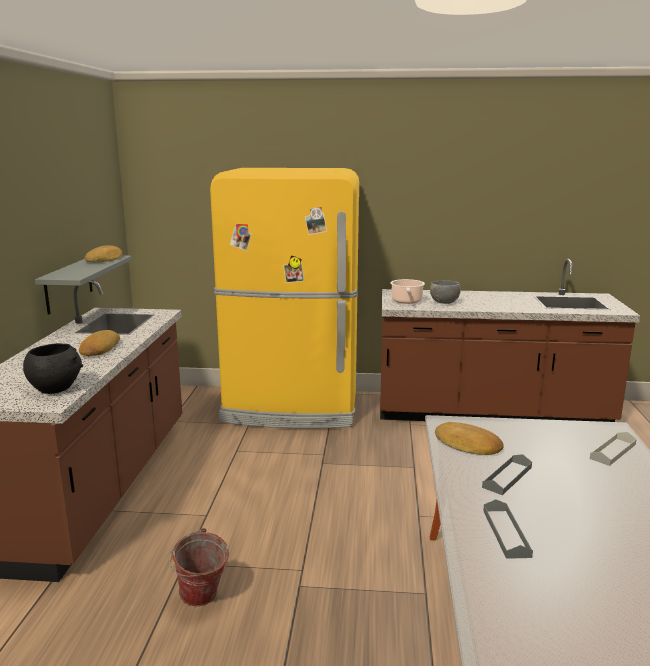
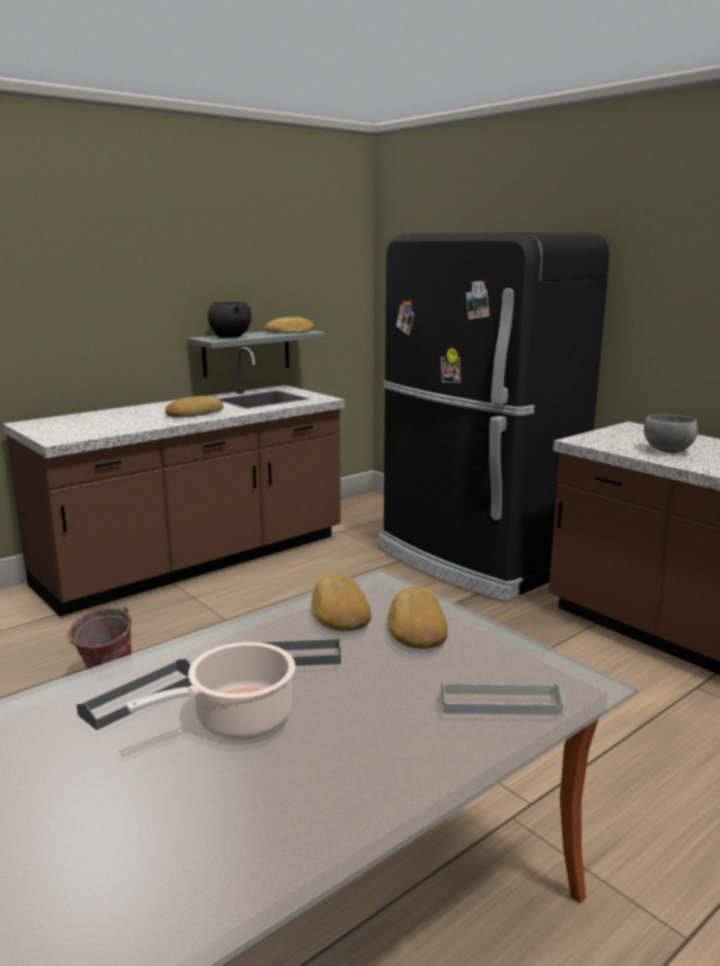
camera: 45 degrees right, 0 degrees up
black bowl [23,343,83,394] -> black bowl moved to [208,302,251,338]
yellow fridge [210,168,359,429] -> black fridge [378,232,610,601]
cooking pot [390,279,425,304] -> cooking pot moved to [125,642,296,740]
none -> bread [388,586,448,649]

